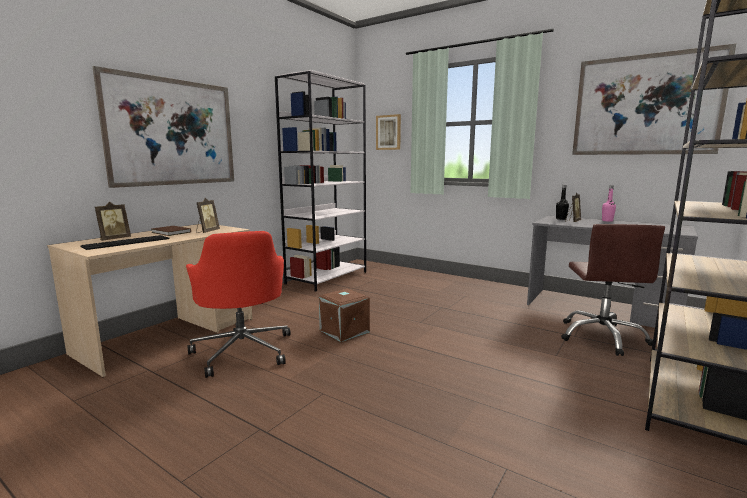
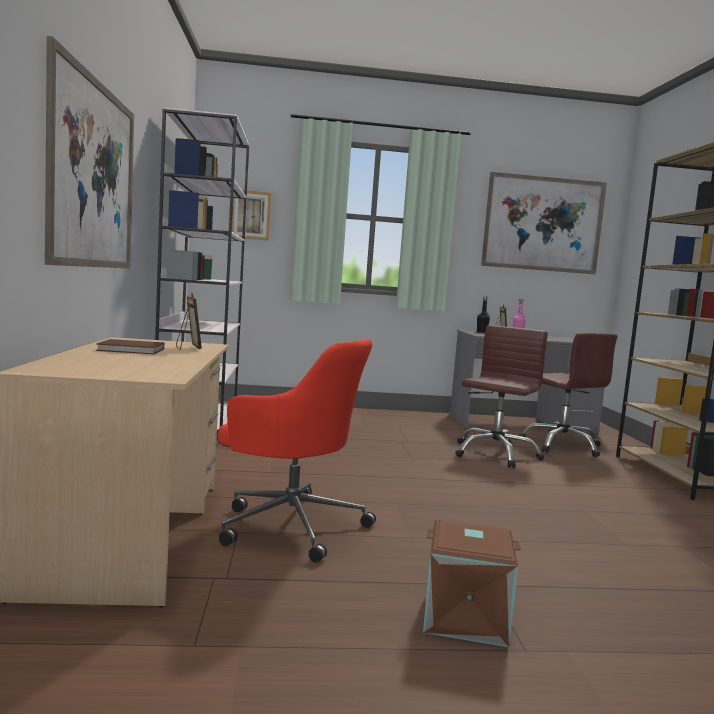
camera: 40 degrees left, 5 degrees down
keyboard [80,235,170,250] -> none
picture frame [95,202,131,241] -> none
brown storage box [319,289,370,342] -> brown storage box moved to [423,520,521,647]
none -> brown office chair [455,325,548,468]

